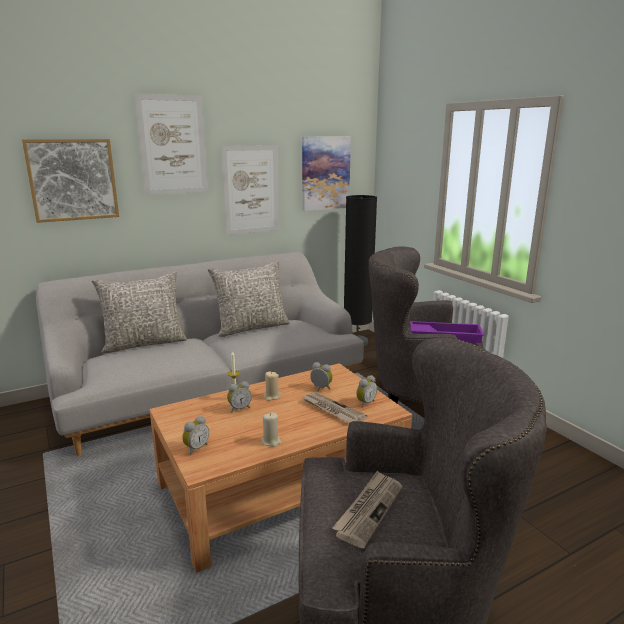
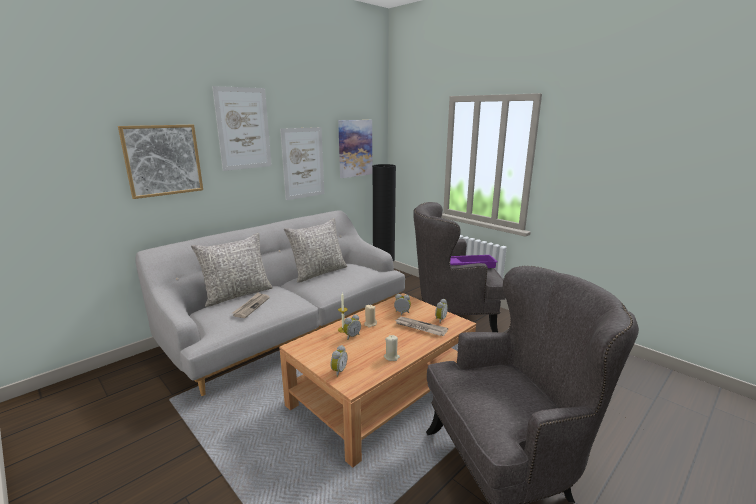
camera: 15 degrees left, 0 degrees up
newspaper [332,470,403,548] -> newspaper moved to [232,293,270,318]

